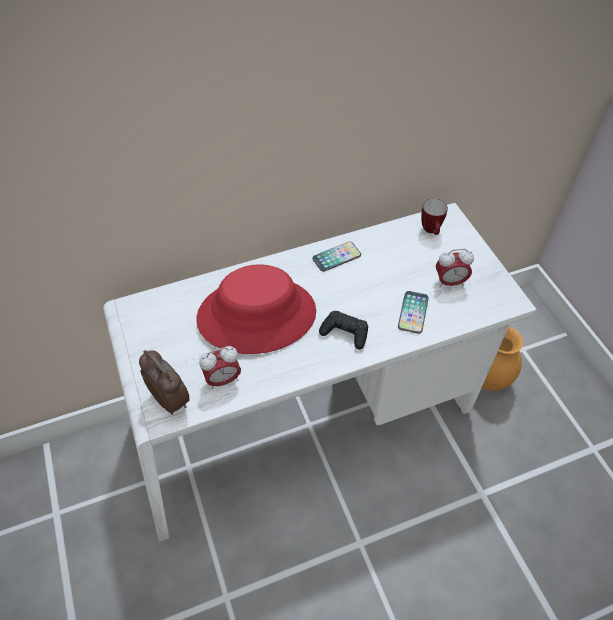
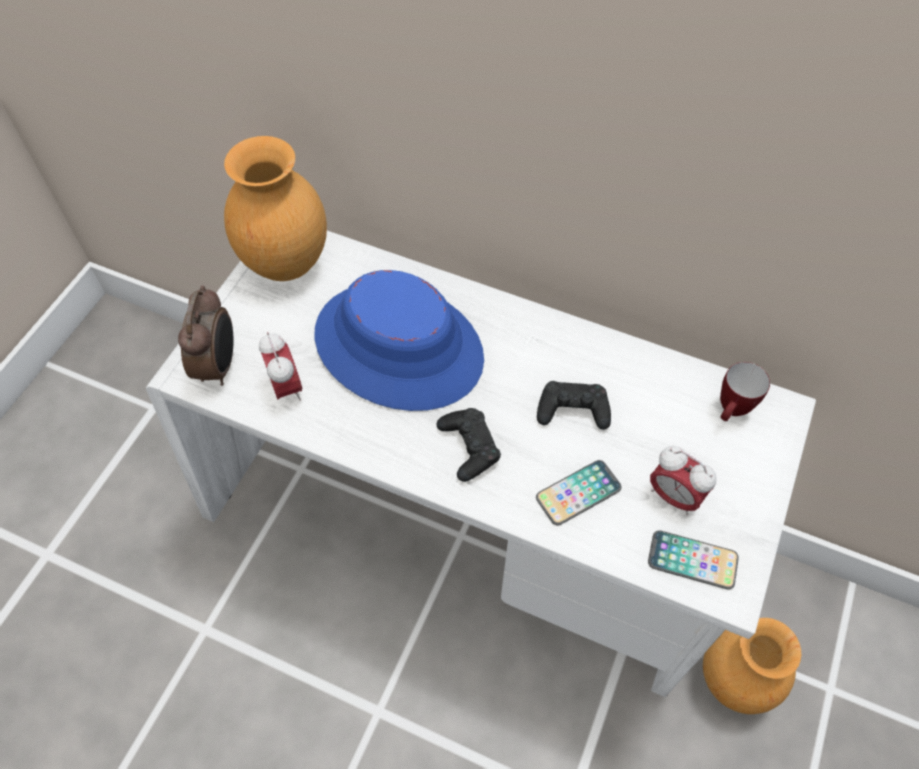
camera: 45 degrees right, 5 degrees up
red hat [196,264,316,354] -> blue hat [315,270,484,411]
alarm clock [199,346,241,389] -> alarm clock turned 135 degrees counterclockwise [259,332,302,401]
phone [312,242,361,272] -> phone moved to [648,530,739,590]
none -> brown vase [224,136,327,281]
none -> black game controller [537,381,611,430]

